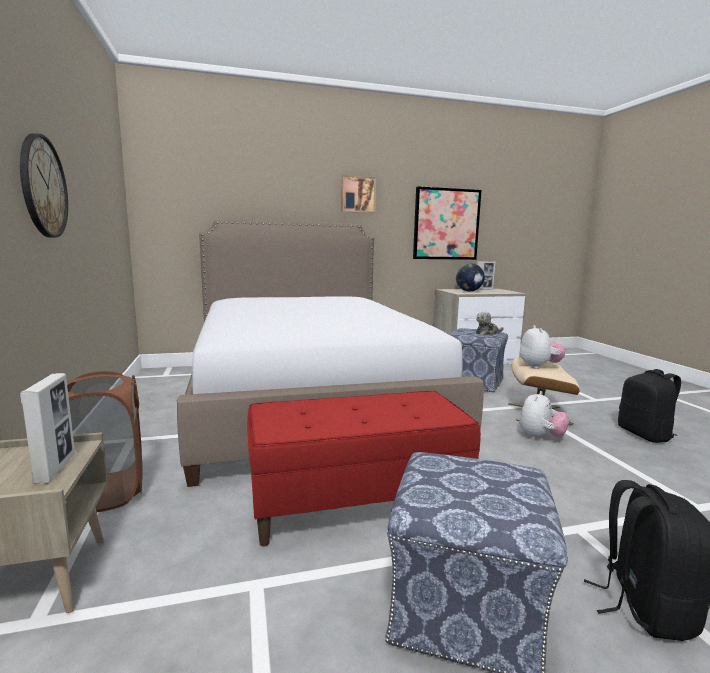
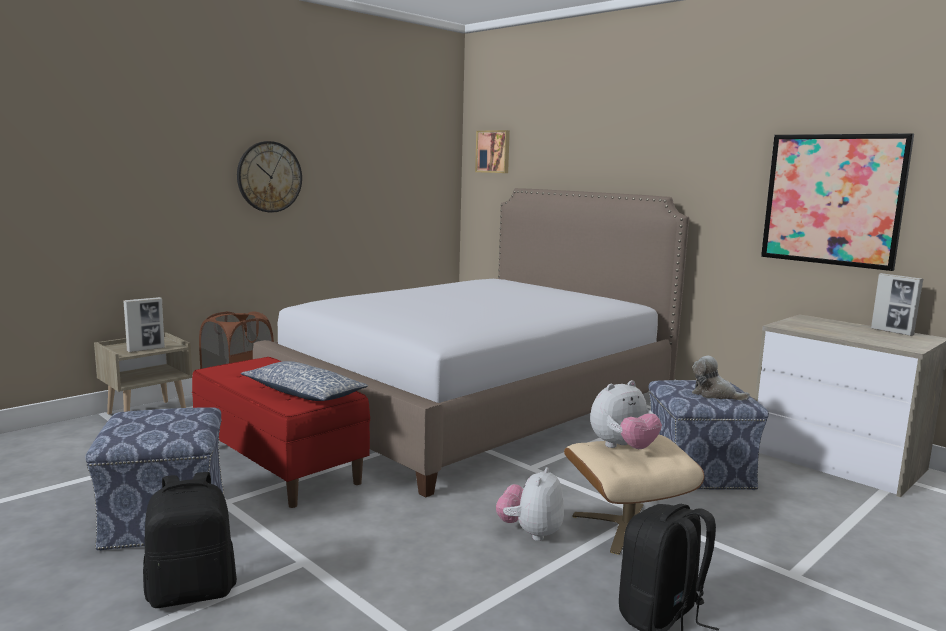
camera: 60 degrees right, 0 degrees up
picture [341,175,376,213] -> picture moved to [475,130,510,173]
globe [456,263,485,291] -> none
plush toy [519,391,569,439] -> plush toy turned 105 degrees clockwise [496,467,564,541]
none -> pillow [241,361,368,401]

